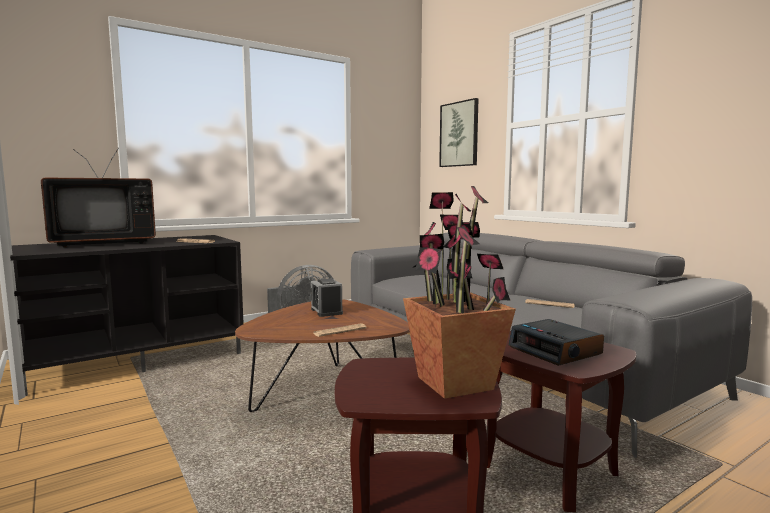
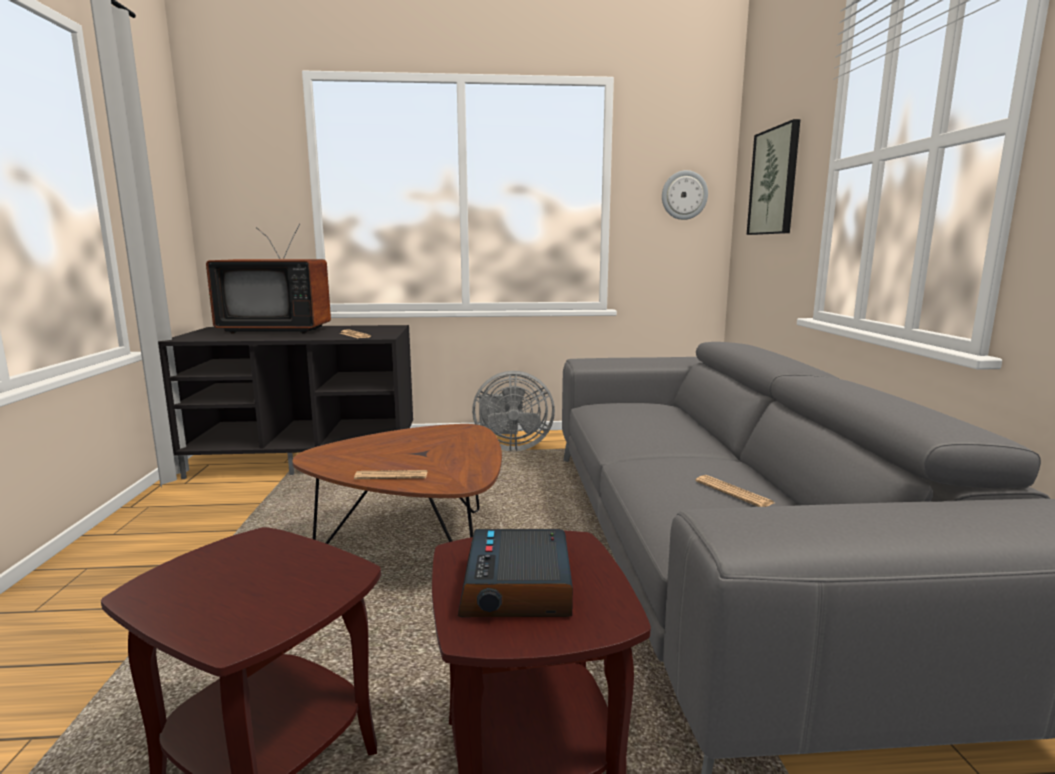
camera: 30 degrees right, 5 degrees up
alarm clock [311,278,343,317] -> none
potted plant [403,186,516,399] -> none
none -> wall clock [662,170,708,220]

